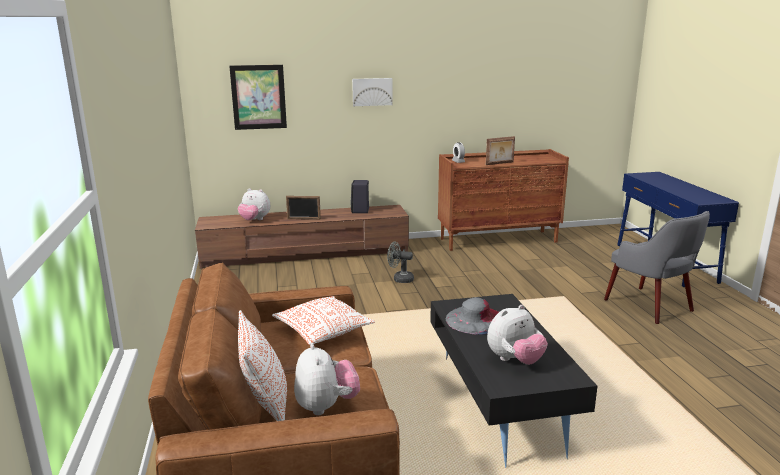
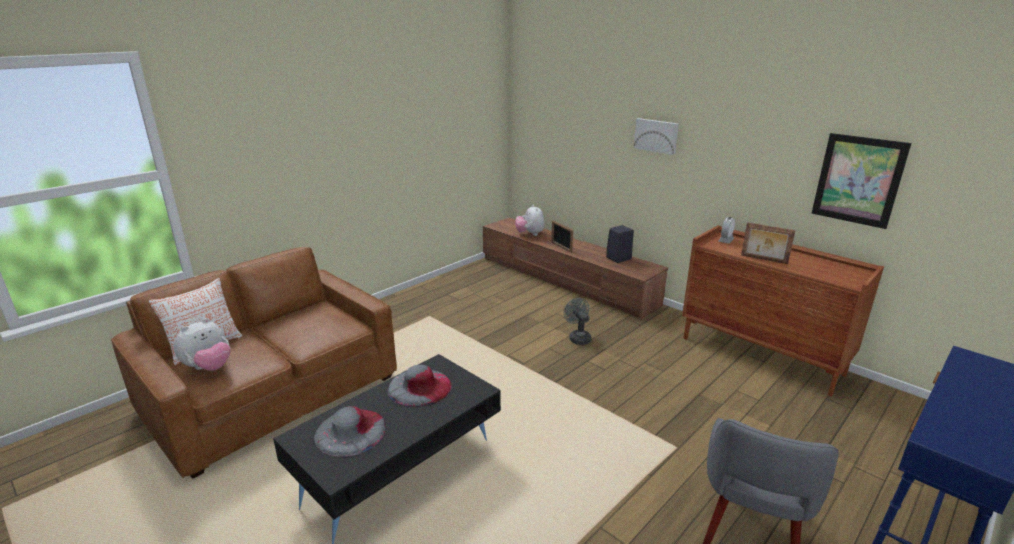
camera: 55 degrees right, 5 degrees up
picture [229,65,287,130] -> picture moved to [812,133,911,229]
white pillow [272,296,375,345] -> none
plush toy [487,305,548,365] -> grey hat [314,406,386,457]

